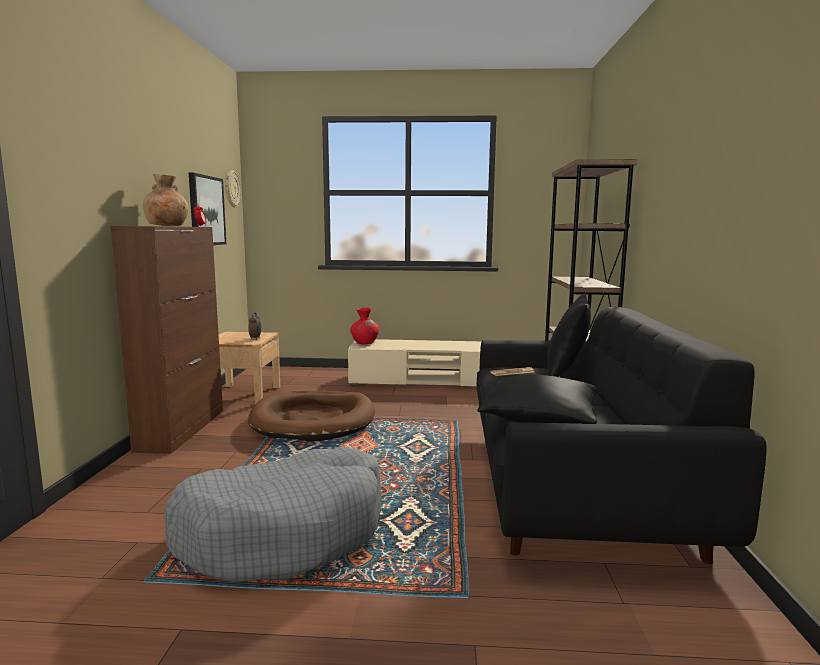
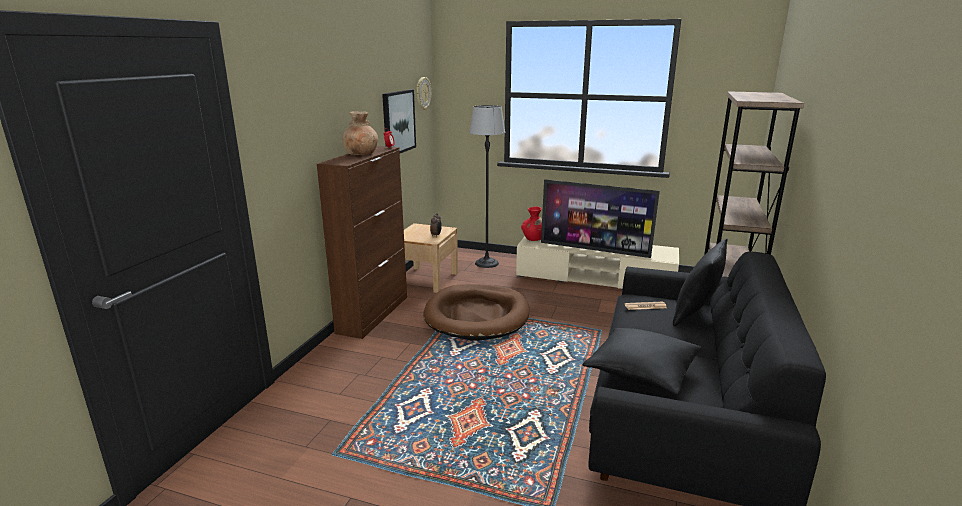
camera: 15 degrees right, 10 degrees up
grey dog bed [164,447,381,582] -> none
none -> floor lamp [469,105,505,268]
none -> television [541,179,660,258]

